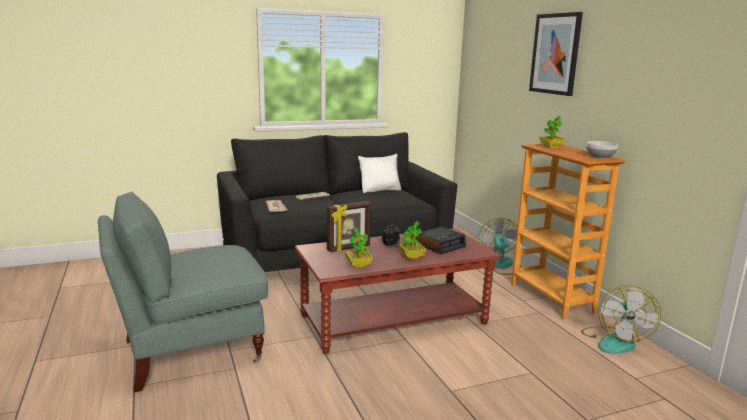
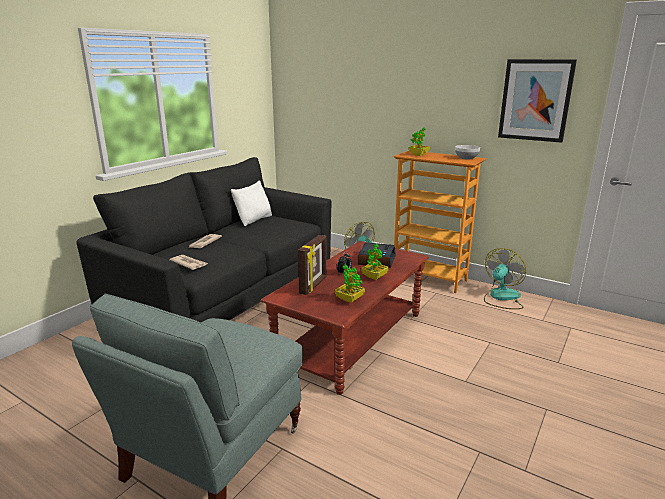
camera: 35 degrees left, 5 degrees up
picture [529,12,583,96] -> picture moved to [498,59,577,143]
fan [581,285,661,354] -> fan turned 120 degrees counterclockwise [484,248,526,309]

